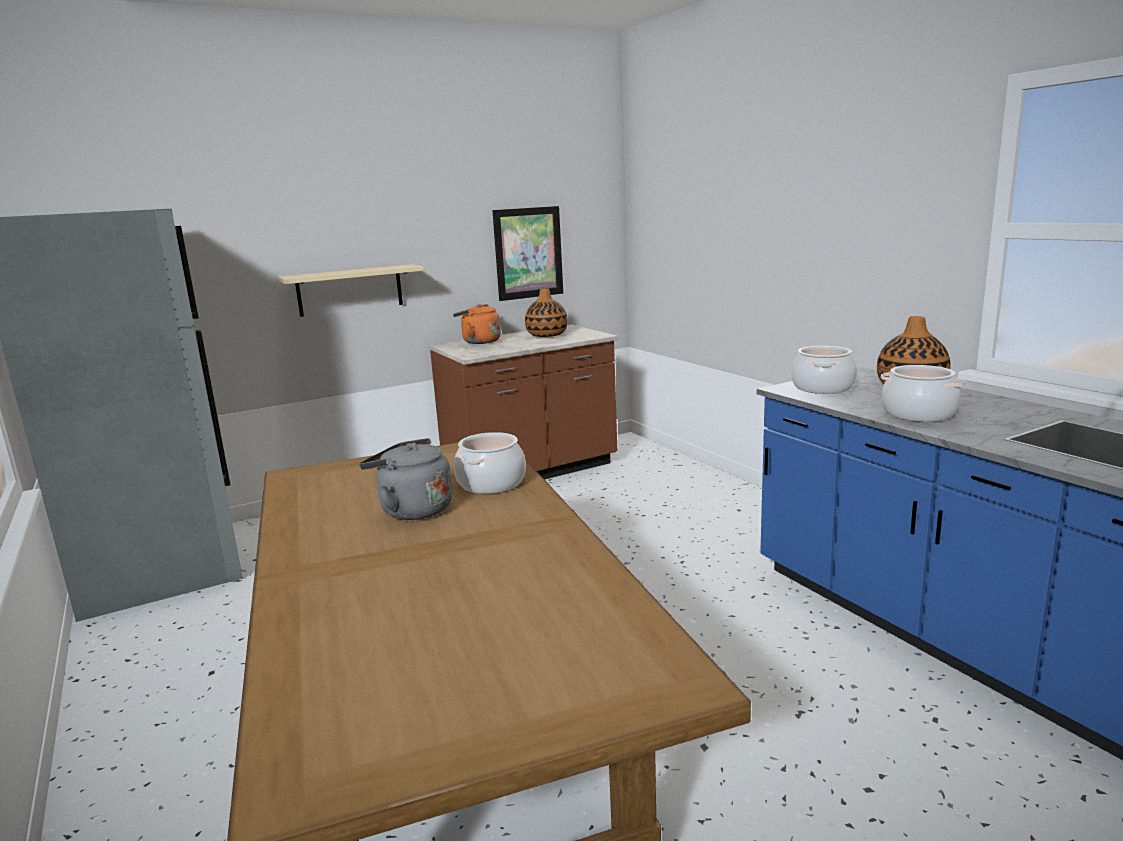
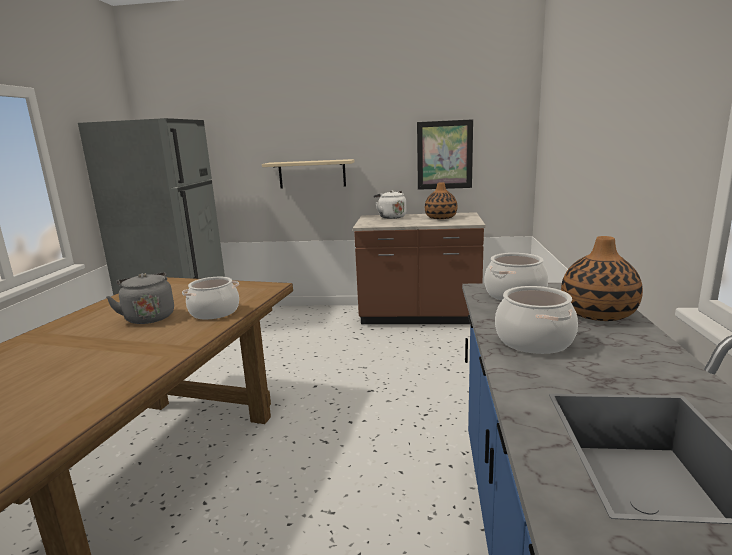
camera: 35 degrees right, 0 degrees up
orange kettle [453,304,501,344] -> white kettle [373,190,406,219]

